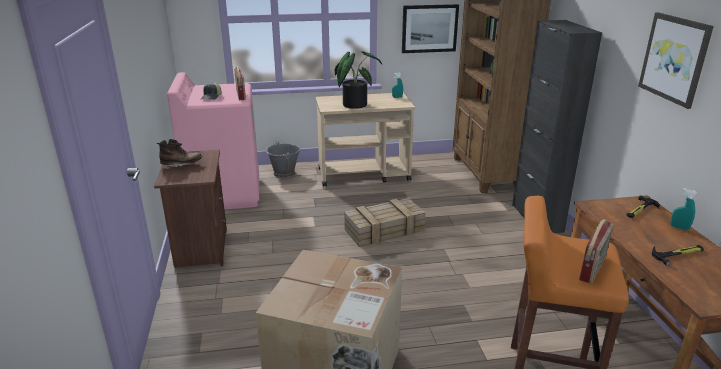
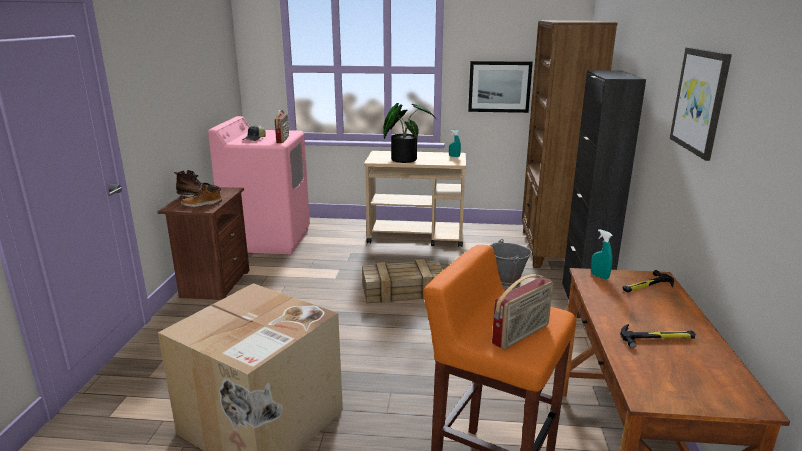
camera: 15 degrees right, 5 degrees down
grey bucket [266,141,301,178] -> grey bucket moved to [490,239,532,288]
turquoise spray bottle [671,188,697,231] -> turquoise spray bottle moved to [591,229,613,280]
none -> boot [180,183,222,207]

